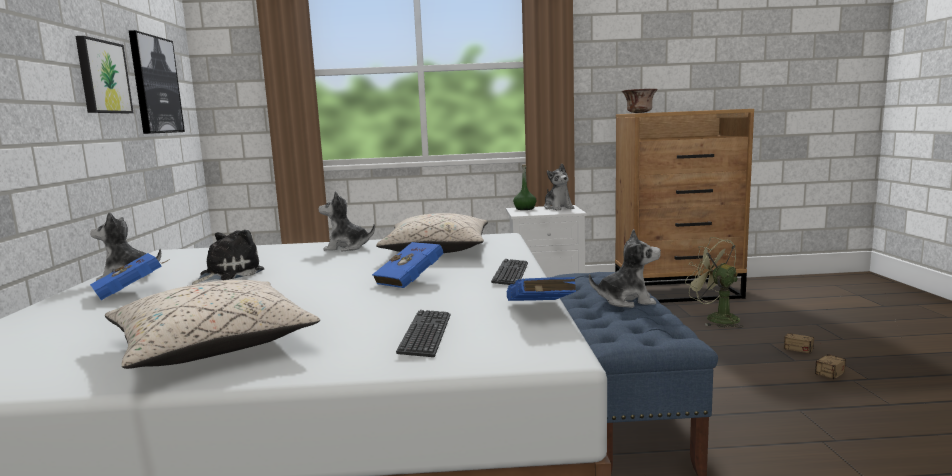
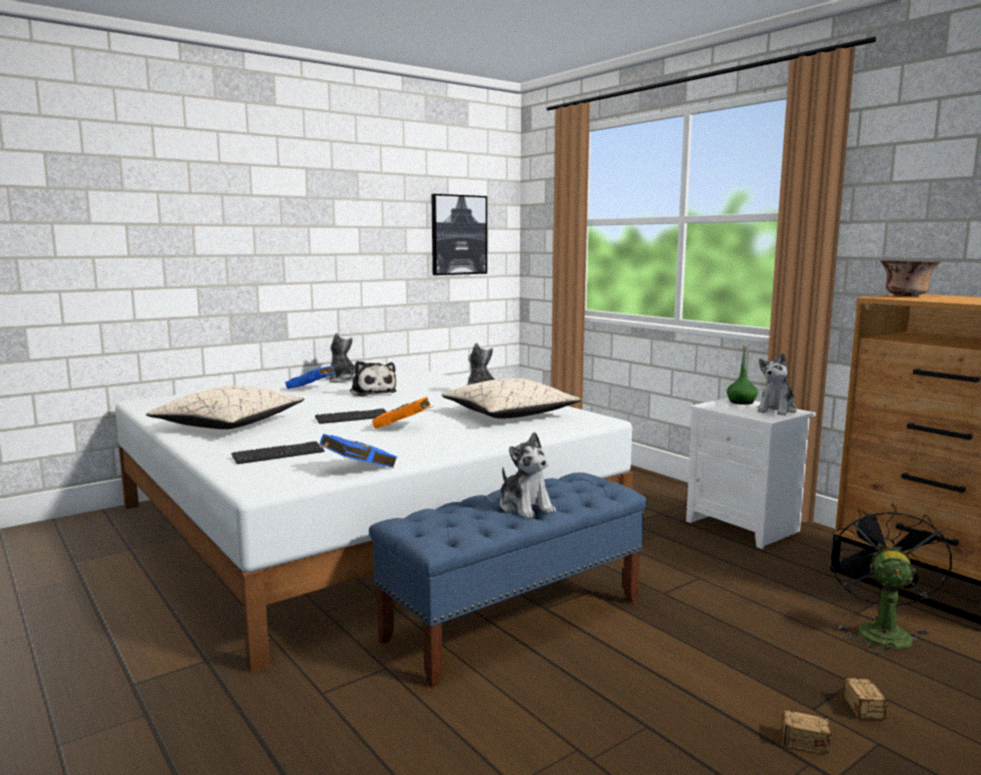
camera: 55 degrees right, 0 degrees up
picture [75,36,134,113] -> none
plush toy [192,230,264,285] -> plush toy turned 60 degrees clockwise [350,361,396,397]
blue book [372,242,444,288] -> orange book [372,397,433,429]
keyboard [491,259,528,285] -> keyboard moved to [315,408,387,424]
green fan [685,237,742,328] -> black fan [831,504,952,654]

